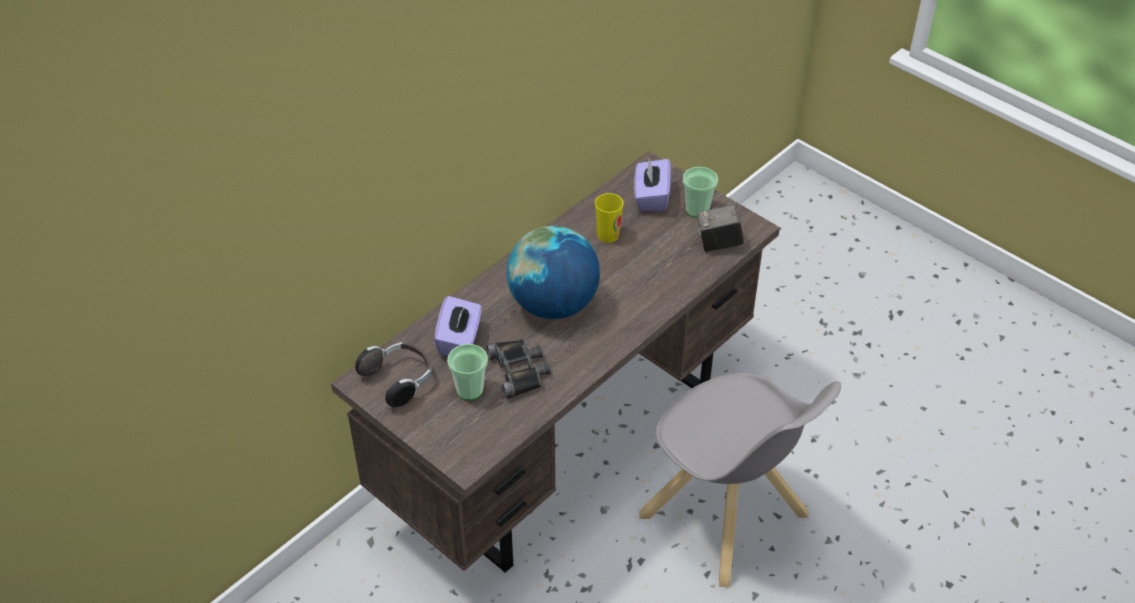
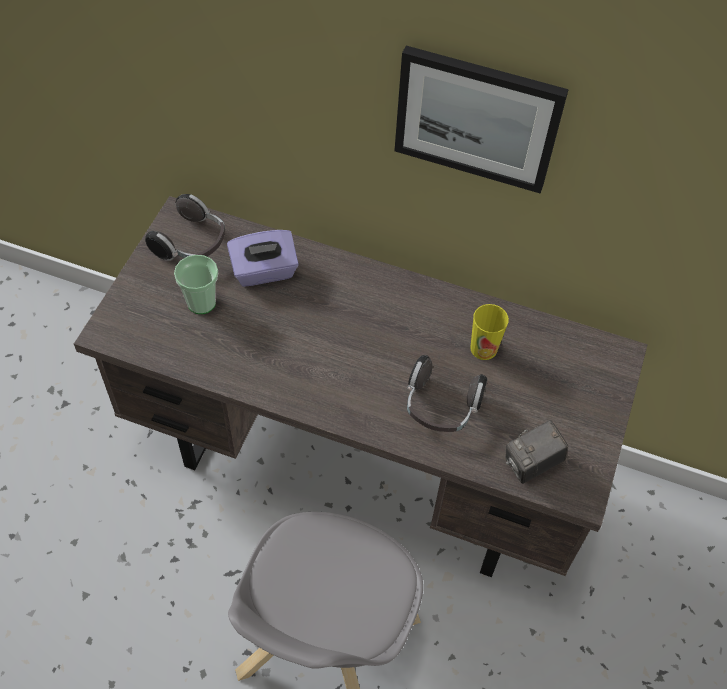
camera: 65 degrees right, 10 degrees up
black binoculars [486,339,550,399] -> none
globe [507,226,600,319] -> none
purple tissue box [634,159,671,212] -> none
cup [683,167,718,218] -> none
camera [697,204,744,252] -> camera turned 90 degrees counterclockwise [506,420,568,484]
none -> picture [394,46,569,193]
none -> headphones [407,355,487,432]

